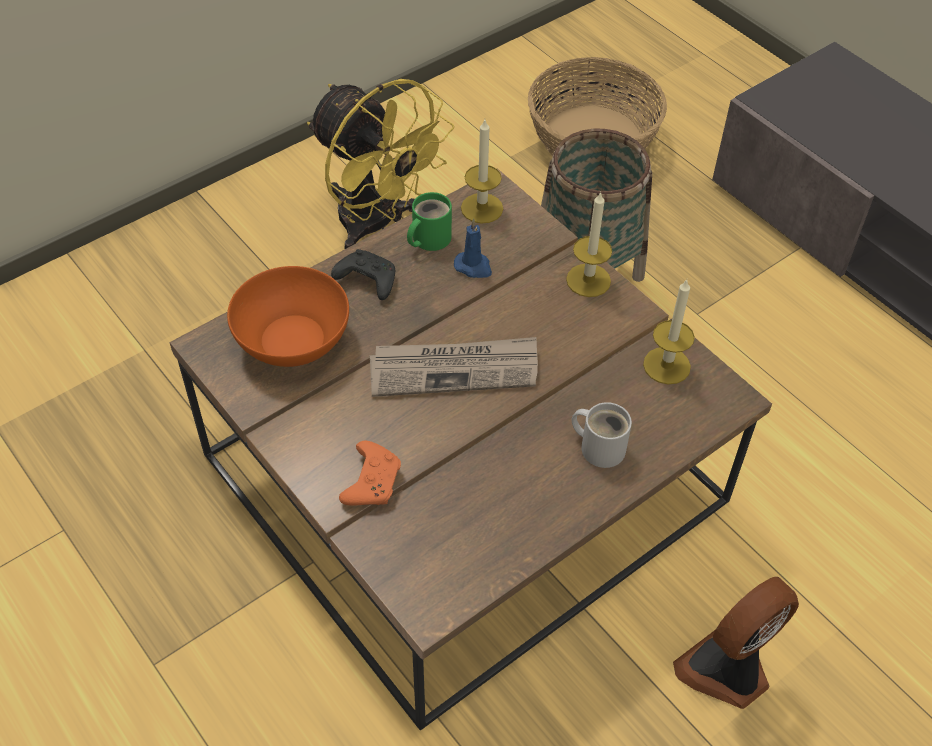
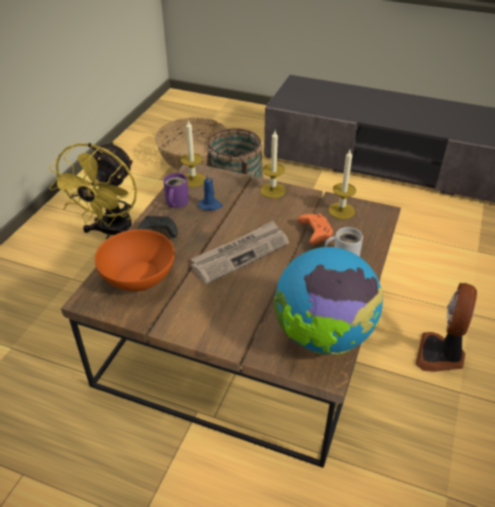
camera: 30 degrees left, 10 degrees down
yellow fan [307,79,454,249] -> yellow fan turned 90 degrees clockwise [49,142,137,239]
orange game controller [339,441,401,505] -> orange game controller moved to [297,213,333,245]
green mug [407,192,452,251] -> purple mug [163,173,189,208]
none -> globe [274,247,383,355]

